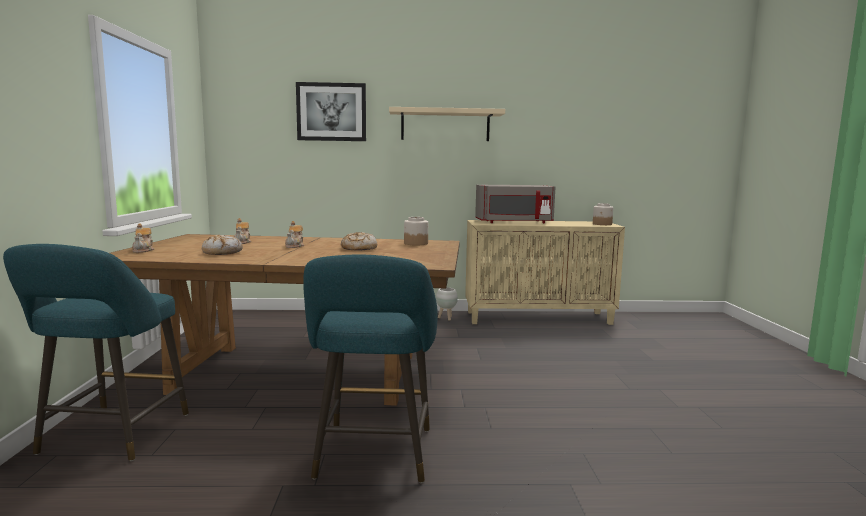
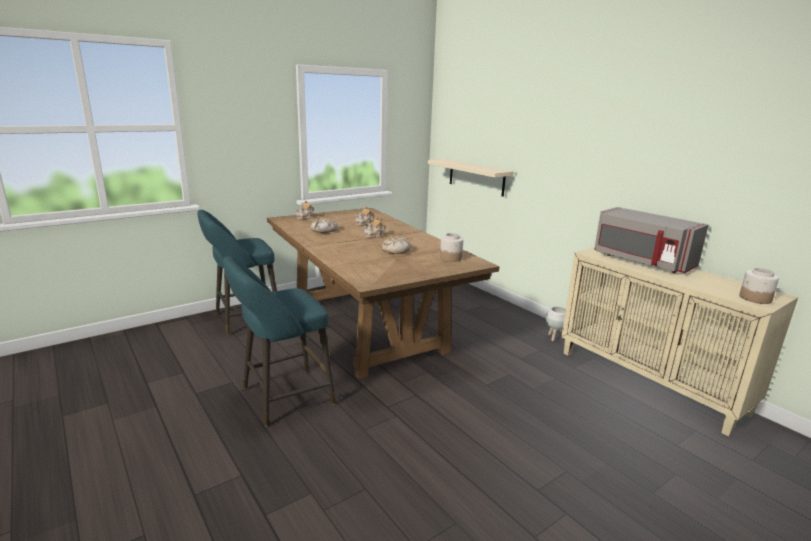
camera: 55 degrees right, 10 degrees up
picture [296,82,366,141] -> none
beige shelf [389,107,505,141] -> beige shelf moved to [428,159,514,197]

